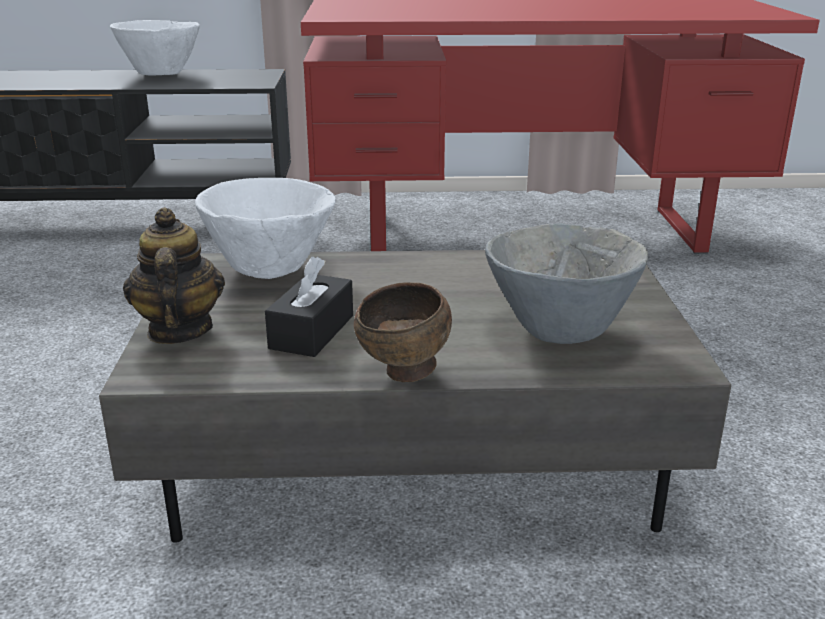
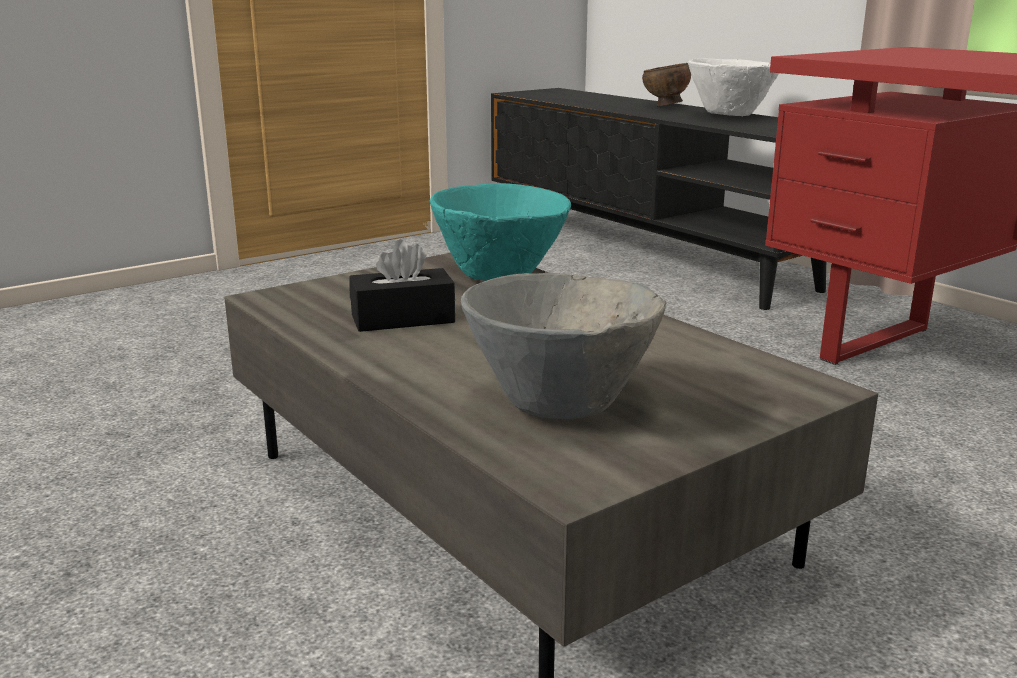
camera: 55 degrees right, 5 degrees down
teapot [123,207,225,344] -> none
white bowl [195,178,336,279] -> turquoise bowl [430,183,571,281]
brown bowl [354,282,452,382] -> brown bowl moved to [642,63,691,106]

